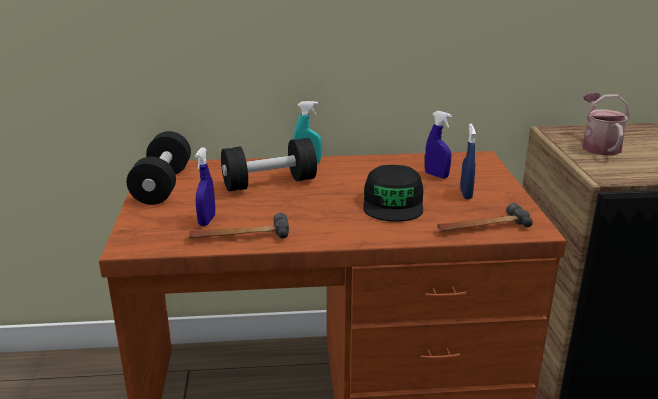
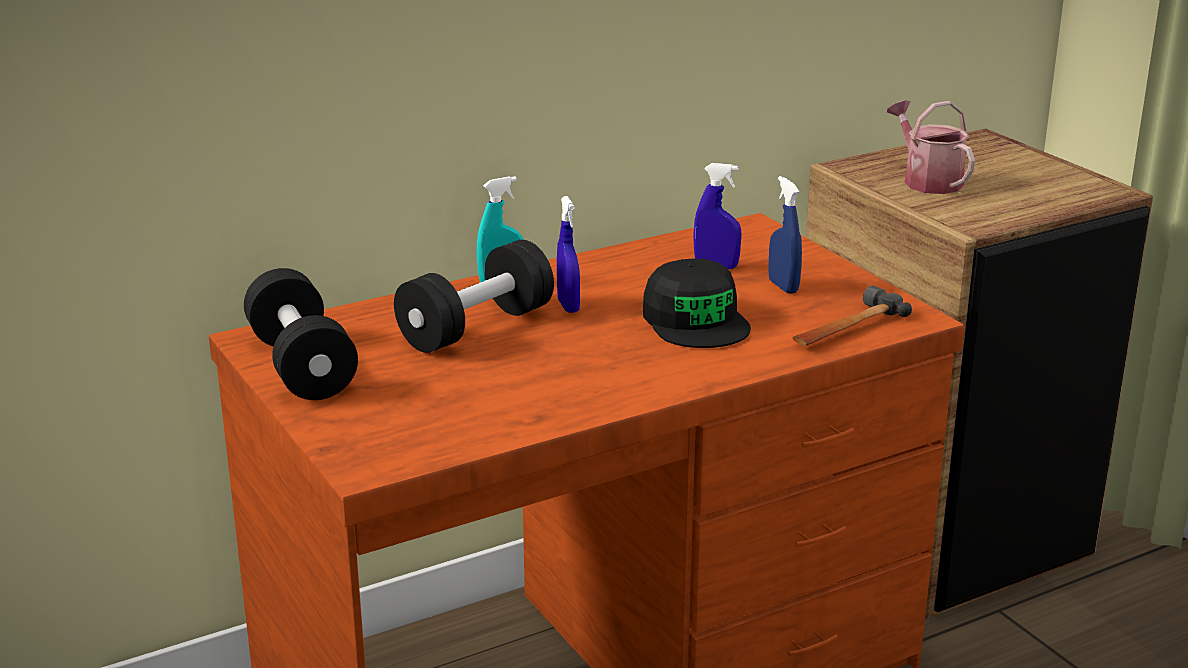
camera: 25 degrees left, 0 degrees up
hammer [189,213,289,239] -> none
blue spray bottle [195,147,215,226] -> blue spray bottle moved to [557,196,580,313]

